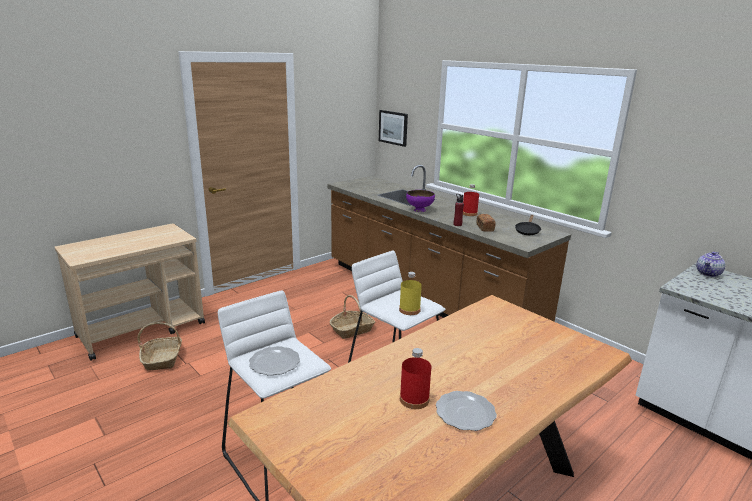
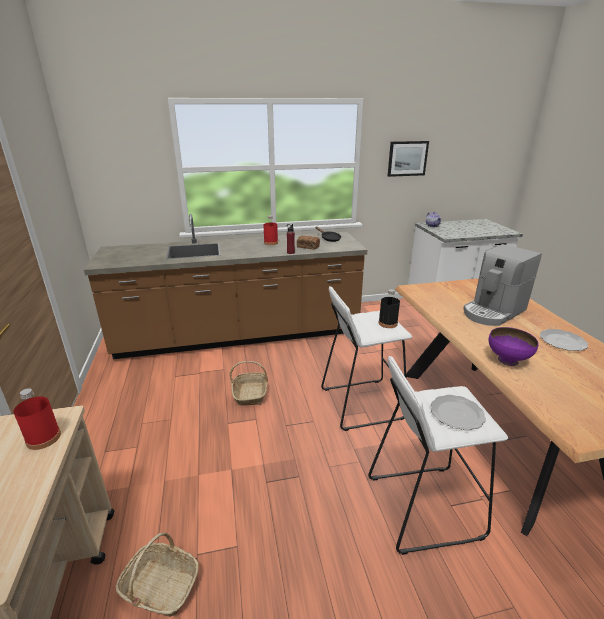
camera: 60 degrees left, 5 degrees up
picture [379,110,408,147] -> picture moved to [388,141,429,177]
yellow bottle [399,272,422,315] -> black bottle [378,289,400,328]
red bottle [400,348,431,409] -> red bottle moved to [13,388,61,450]
purple bowl [406,190,435,212] -> purple bowl moved to [489,327,538,366]
none -> coffee machine [463,244,542,326]

